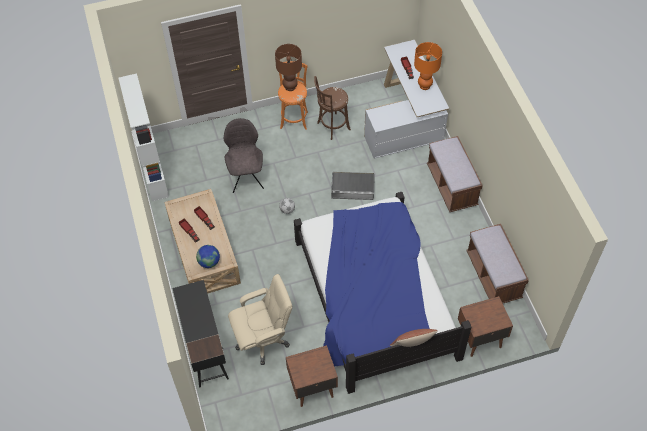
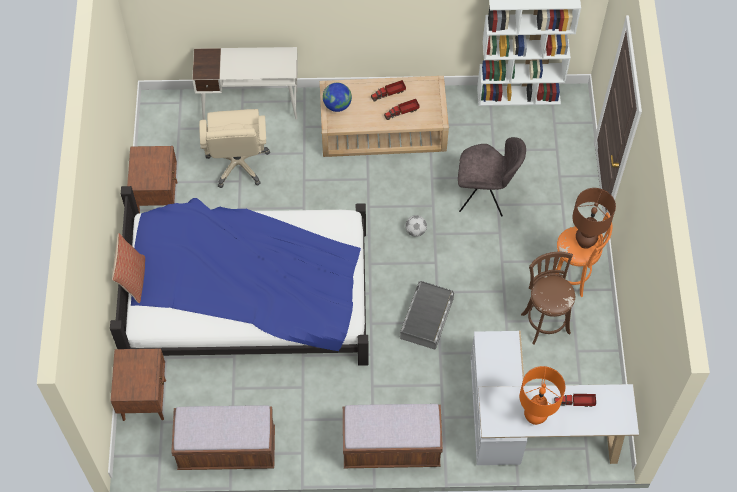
camera: 105 degrees right, 5 degrees up
black desk [172,280,229,387] -> white desk [192,47,298,120]

